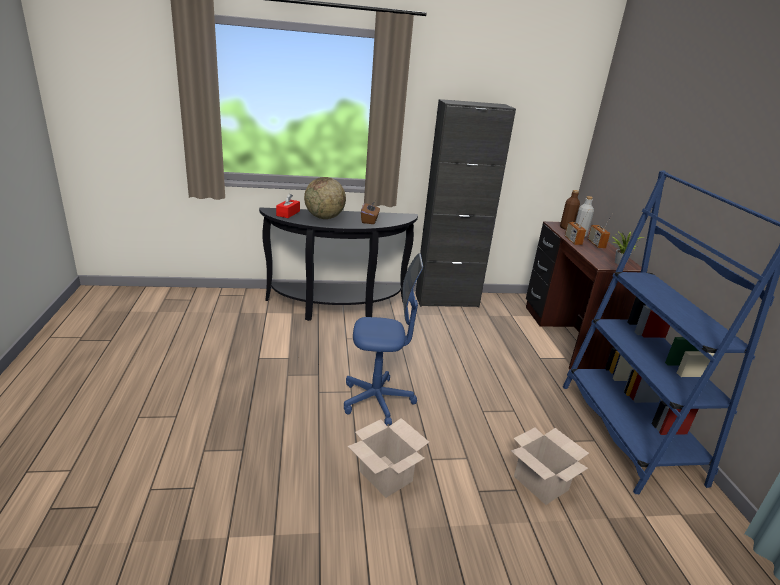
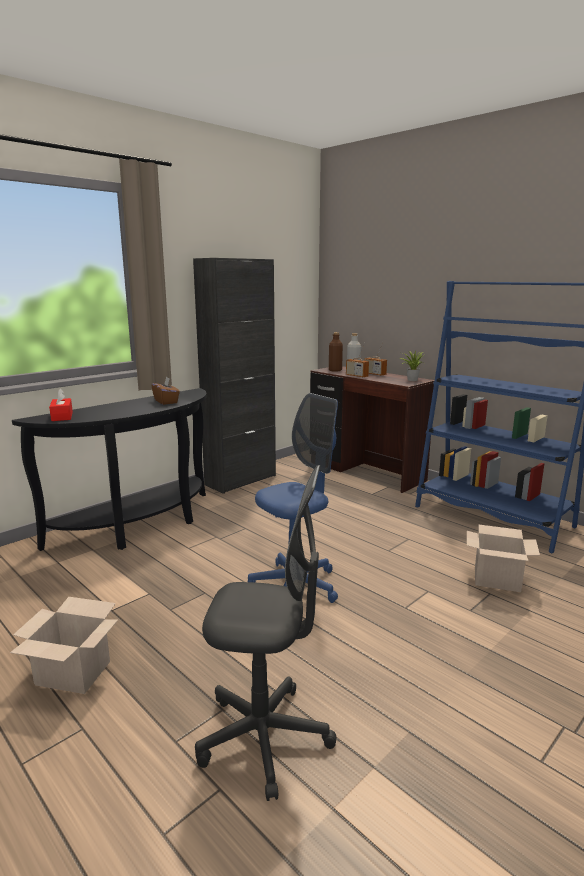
camera: 35 degrees left, 10 degrees down
globe [304,177,346,219] -> none
cardboard box [348,418,429,498] -> cardboard box moved to [10,597,118,694]
none -> grey office chair [195,465,336,801]

